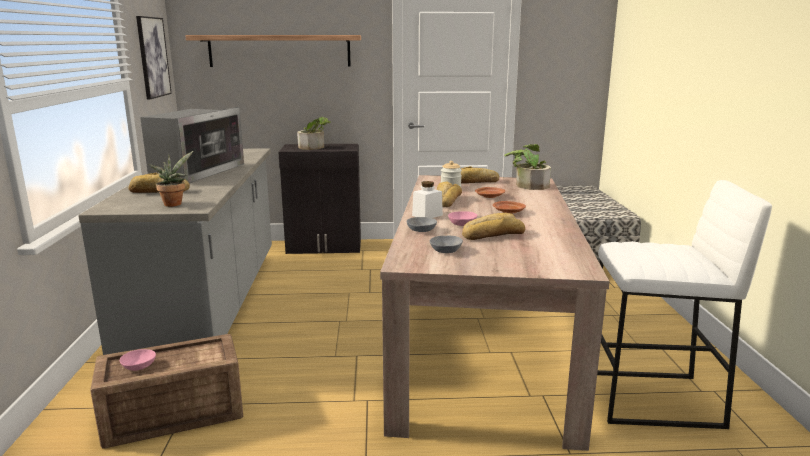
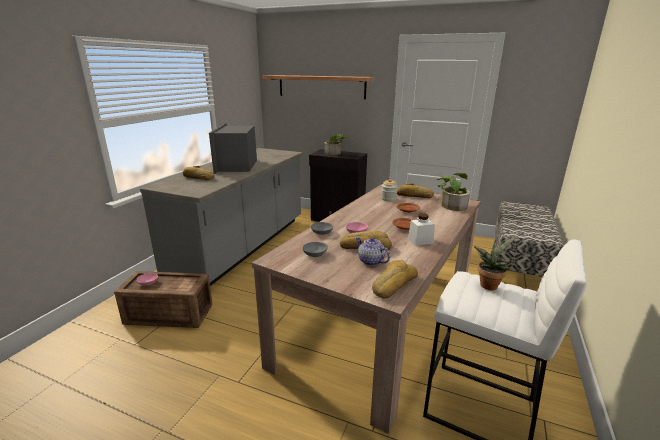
camera: 25 degrees right, 5 degrees up
picture [136,16,172,99] -> none
microwave [140,107,244,183] -> microwave turned 135 degrees clockwise [209,123,257,174]
potted plant [148,151,193,207] -> potted plant moved to [474,236,517,290]
white jar [412,181,443,218] -> white jar moved to [408,213,435,246]
bread [437,182,462,207] -> bread moved to [372,260,418,299]
none -> teapot [355,237,390,266]

